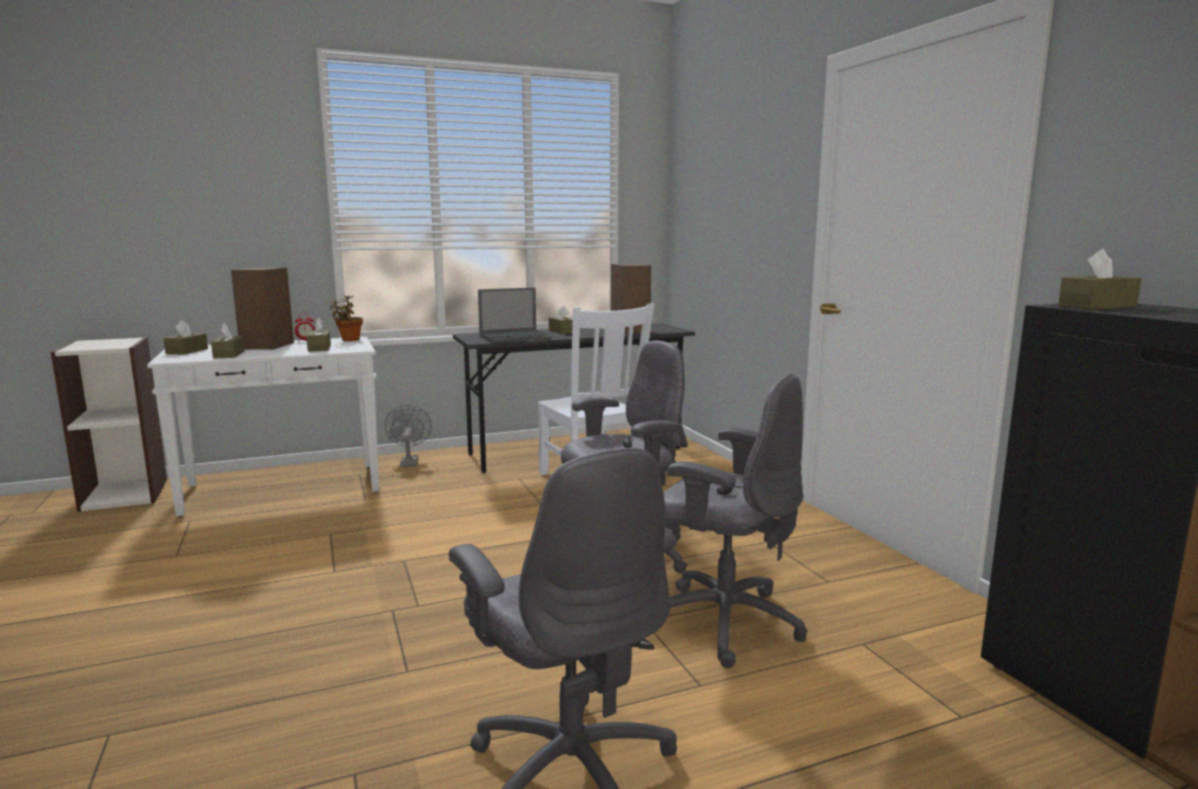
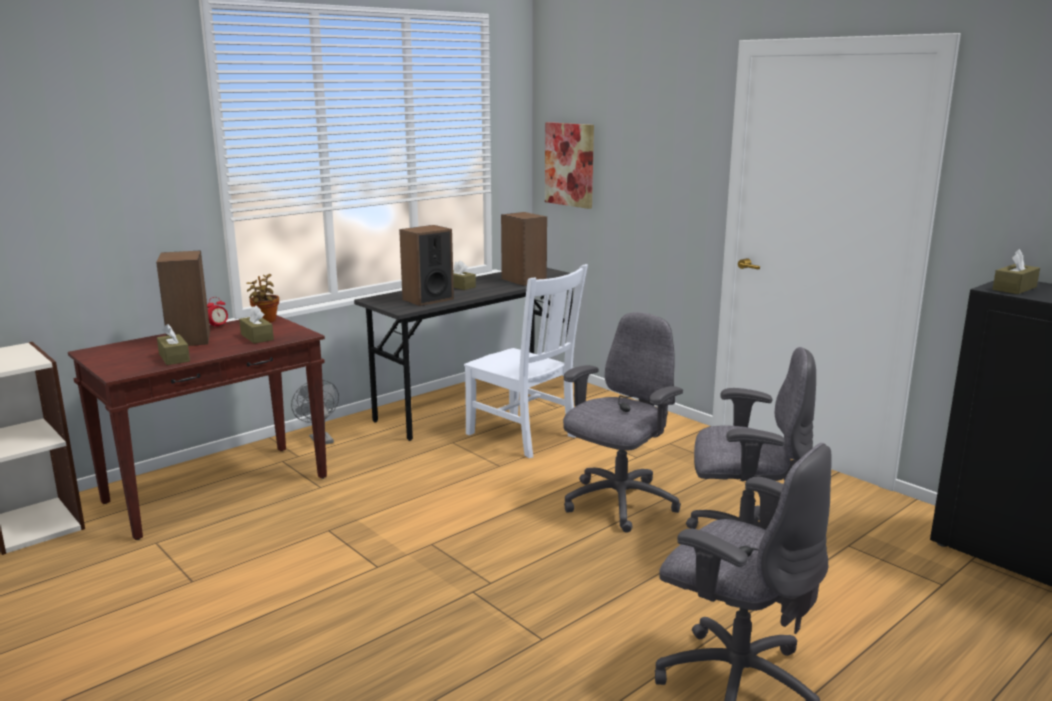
camera: 20 degrees left, 5 degrees up
white console table [147,337,379,517] -> brown console table [68,315,327,540]
brown tissue box [163,320,208,355] -> none
laptop [478,288,551,342] -> speaker [399,225,454,306]
none -> picture [545,122,594,209]

